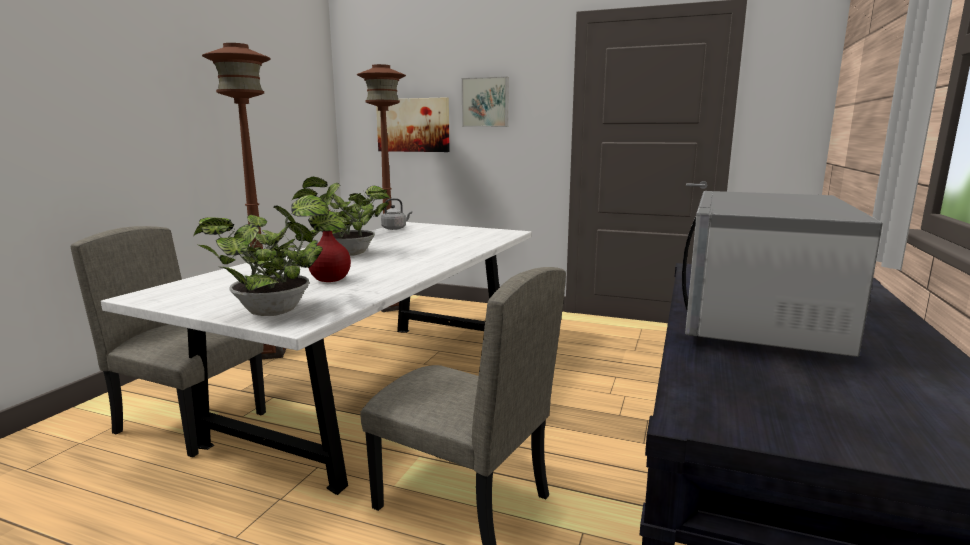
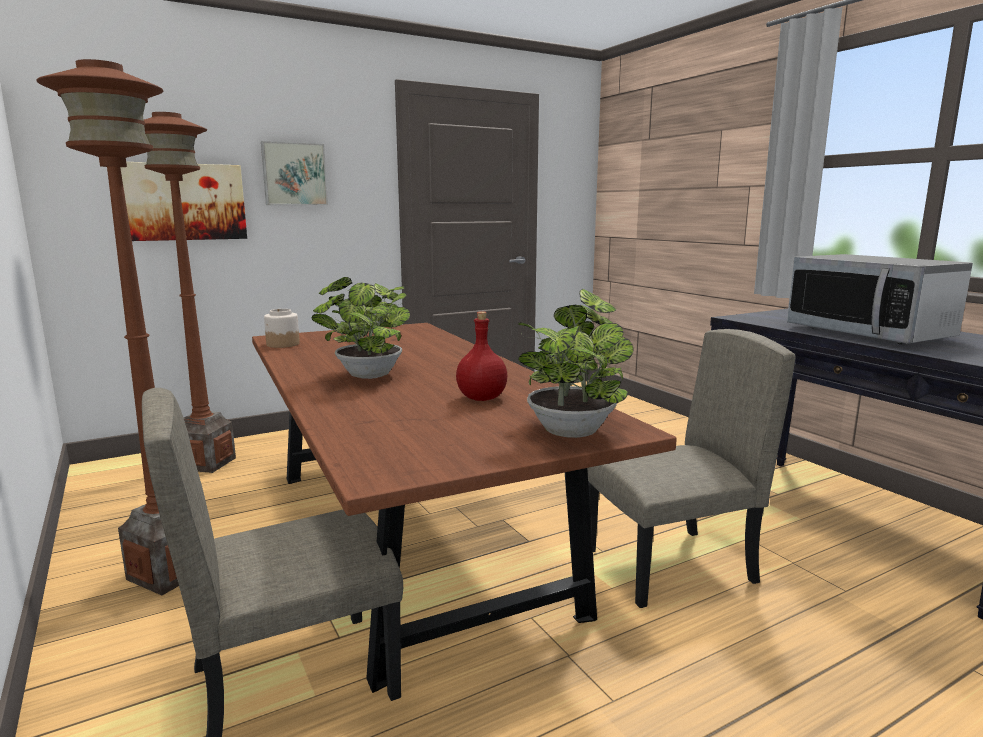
camera: 50 degrees left, 0 degrees up
white dining table [101,222,532,495] -> brown dining table [252,323,677,693]
grey kettle [381,198,412,230] -> jar [264,309,300,348]

